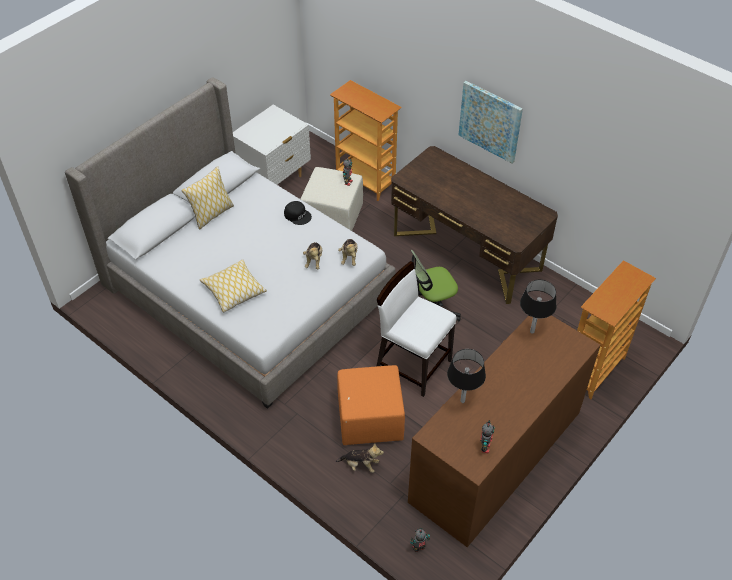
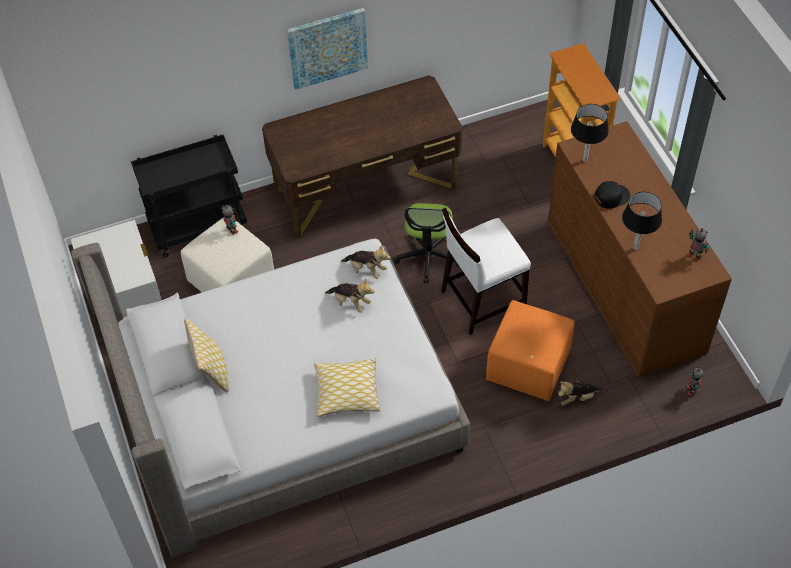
camera: 60 degrees left, 5 degrees up
black cap [284,201,312,225] -> black cap moved to [595,181,630,209]
bookcase [330,80,402,201] -> black cart [131,135,247,258]
plush toy [336,443,384,473] -> plush toy turned 150 degrees counterclockwise [558,381,602,406]

